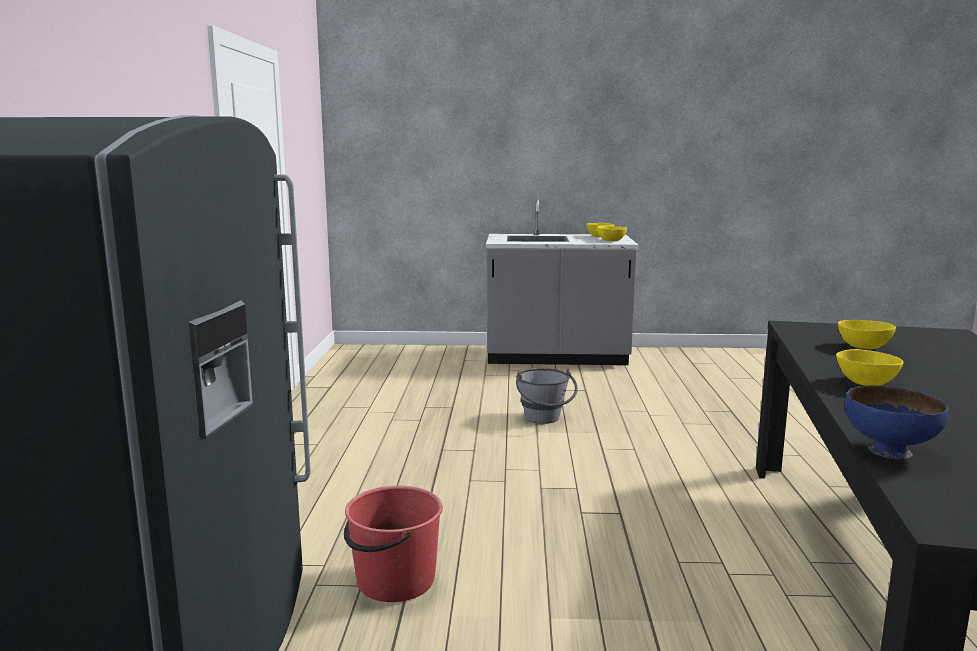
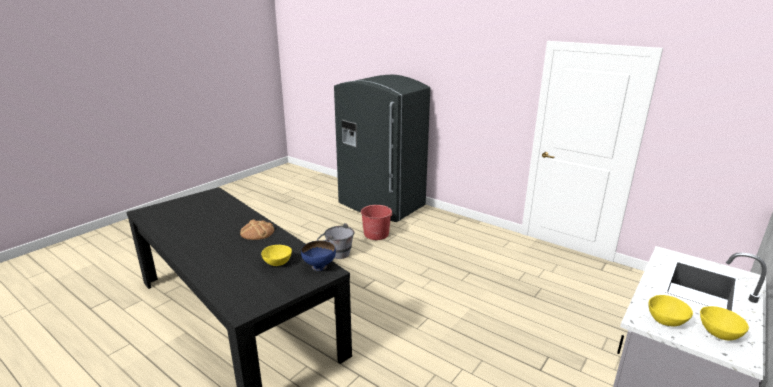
camera: 125 degrees right, 10 degrees up
grey bucket [516,368,578,424] -> grey bucket moved to [317,223,354,259]
yellow bowl [836,349,904,386] -> bread [240,219,274,240]
blue bowl [845,385,949,459] -> blue bowl moved to [301,240,336,271]

